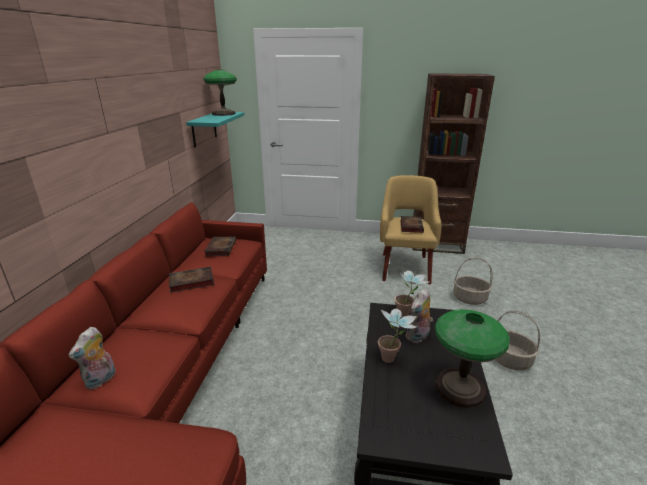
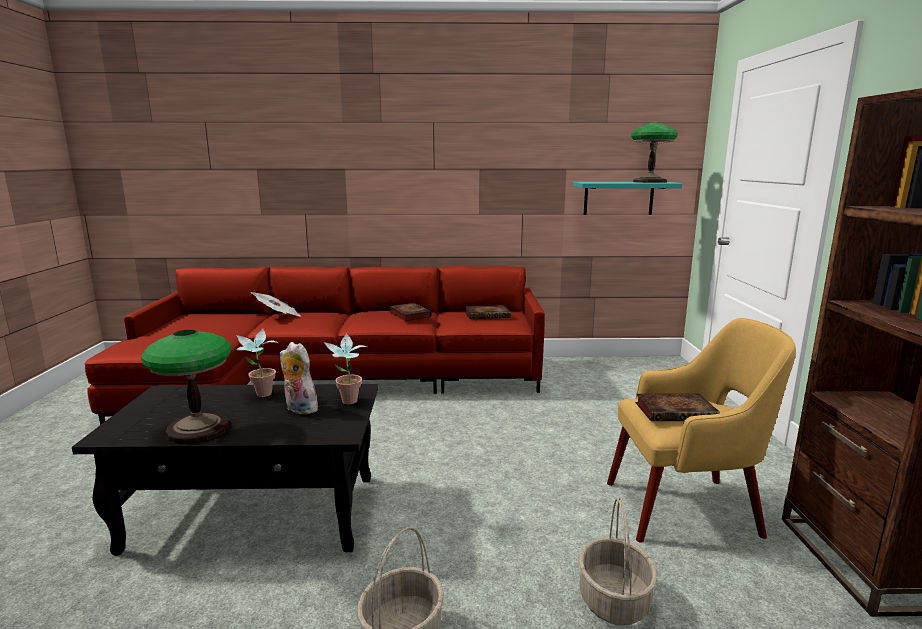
camera: 80 degrees right, 10 degrees down
plush toy [69,327,116,390] -> newspaper [251,292,301,316]

